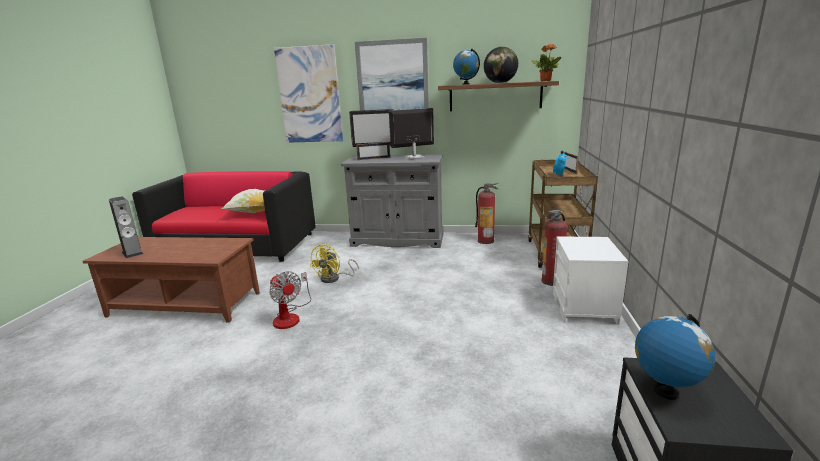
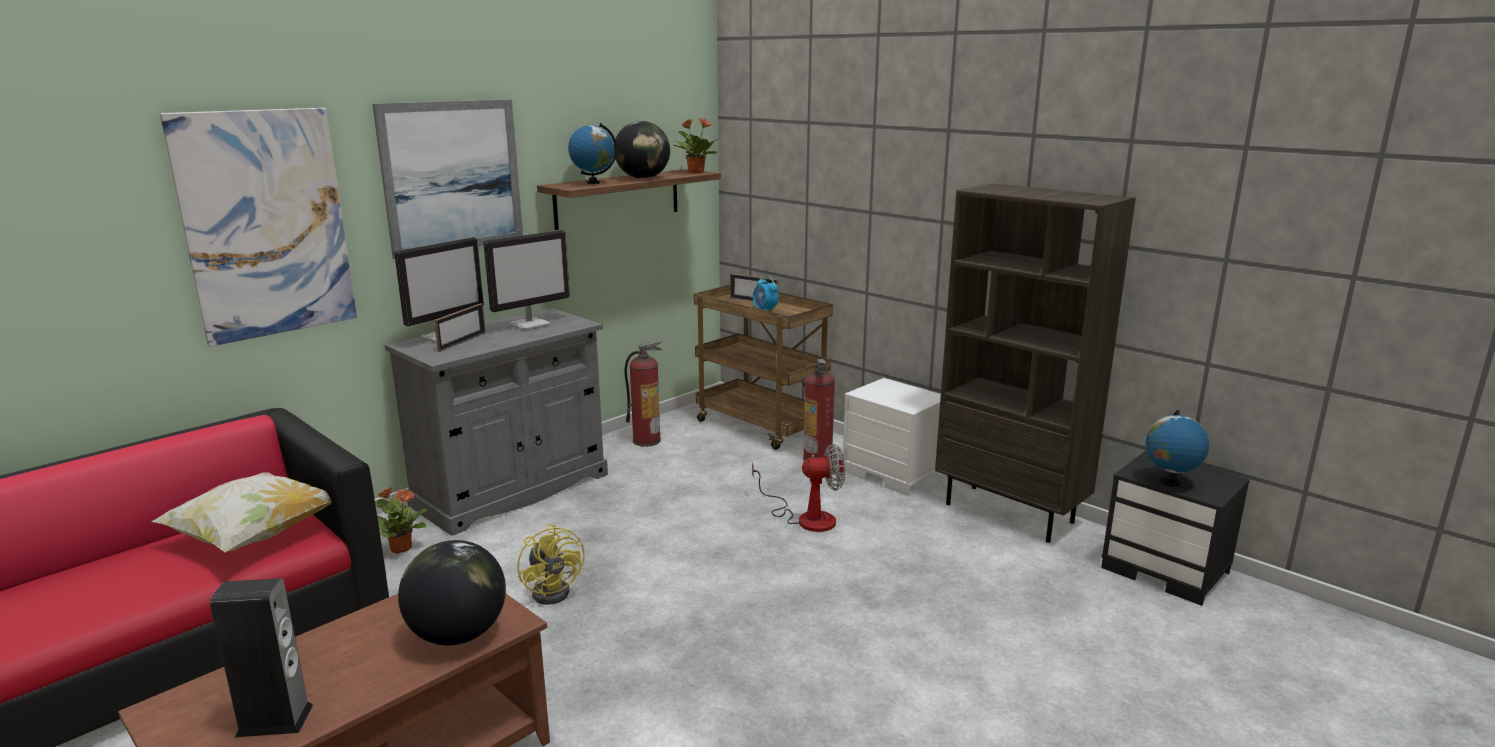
camera: 55 degrees left, 0 degrees up
fan [269,271,311,329] -> fan moved to [752,443,845,532]
monitor [389,108,434,159] -> monitor turned 150 degrees counterclockwise [483,230,570,330]
none -> potted plant [375,486,428,554]
none -> globe [398,540,506,645]
none -> brown bookcase [935,183,1136,543]

